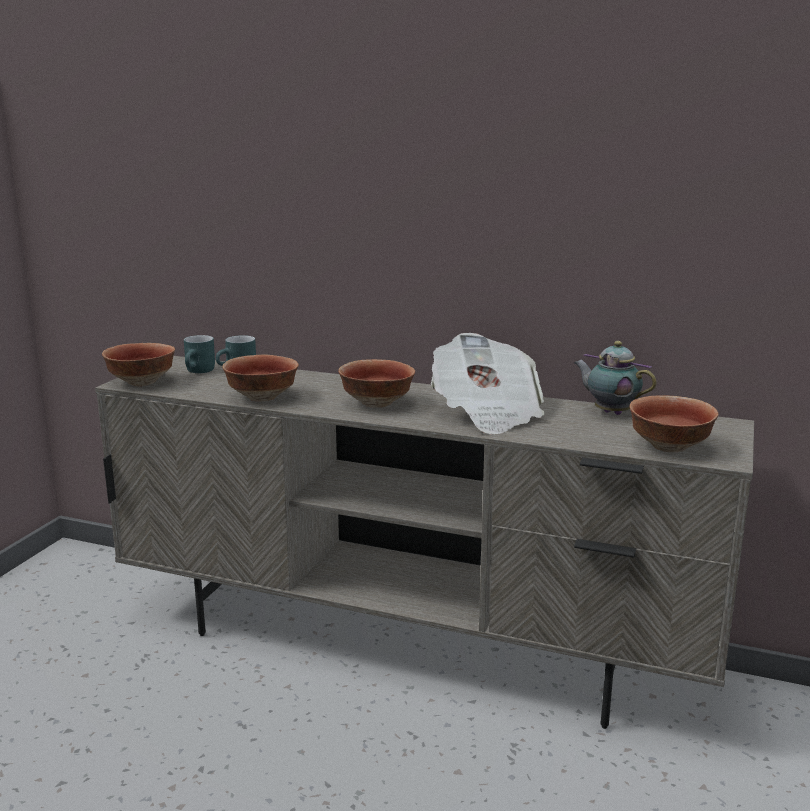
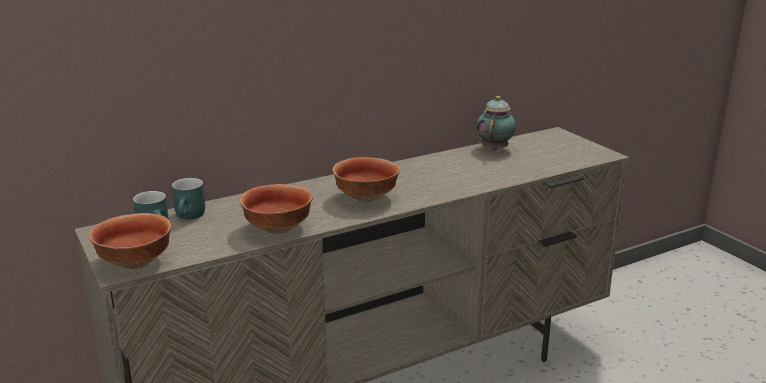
camera: 50 degrees left, 5 degrees up
newspaper [431,333,545,435] -> none
teapot [574,341,657,415] -> teapot turned 120 degrees clockwise [476,96,516,151]
bowl [630,396,719,453] -> none

